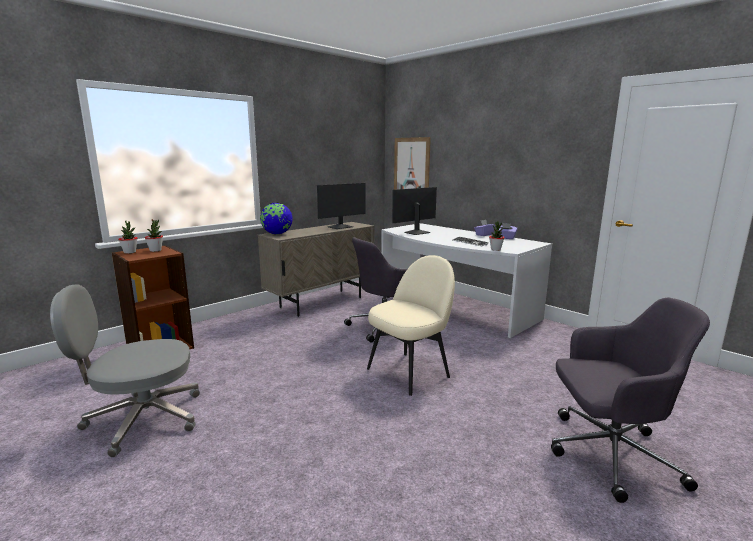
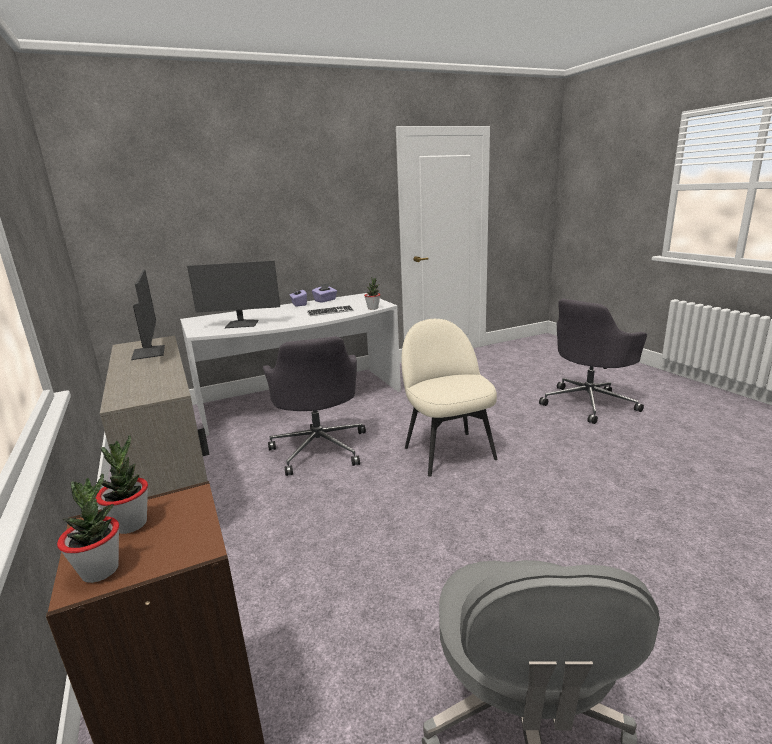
camera: 70 degrees left, 5 degrees up
globe [260,202,293,234] -> none
monitor [392,187,437,235] -> monitor turned 75 degrees counterclockwise [187,261,280,328]
picture [394,137,431,190] -> none
grey office chair [551,297,710,503] -> grey office chair turned 150 degrees counterclockwise [539,299,647,424]

